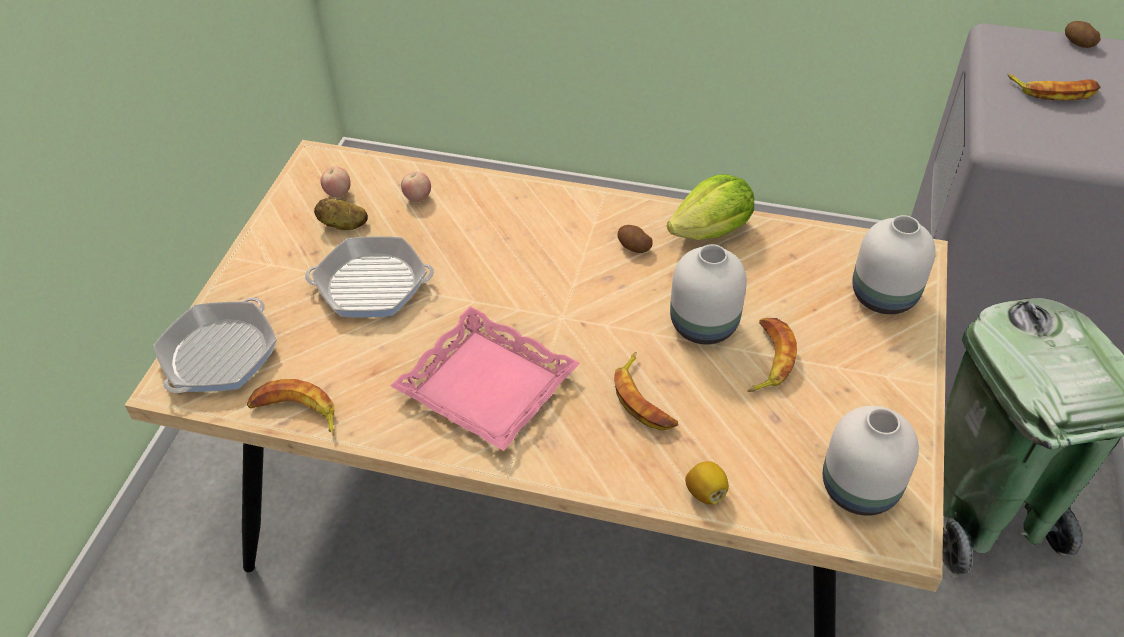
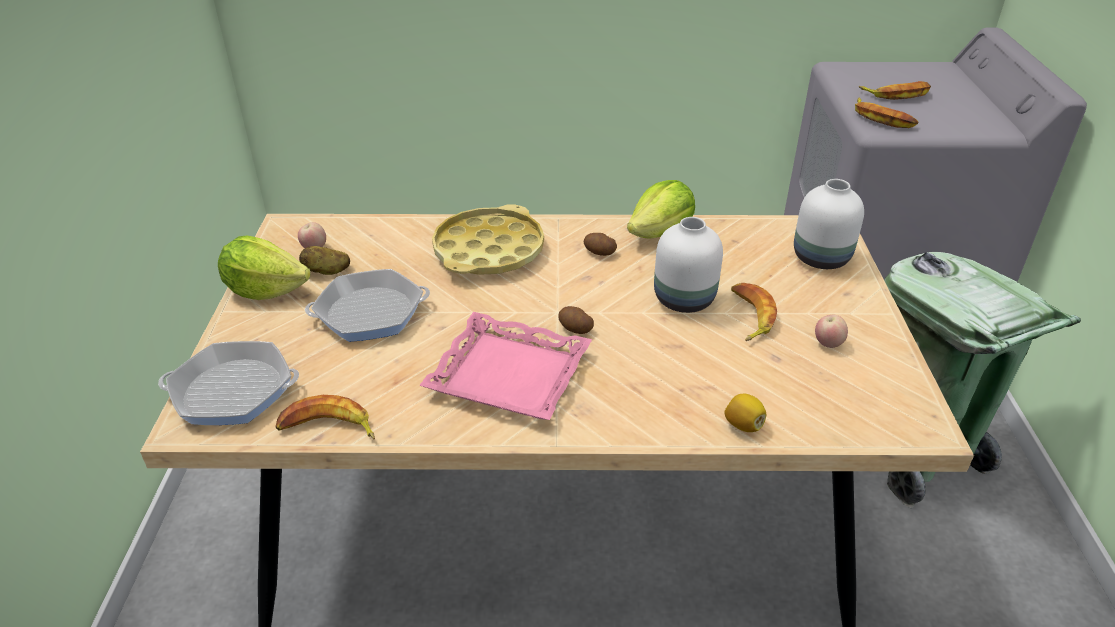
camera: 15 degrees left, 10 degrees down
frying pan [153,298,277,393] -> frying pan turned 75 degrees clockwise [158,341,299,425]
apple [401,172,431,202] -> apple moved to [815,315,848,348]
banana [614,352,678,431] -> banana moved to [855,97,919,128]
white vase [823,406,919,516] -> none
potato [1065,21,1100,48] -> potato moved to [558,306,594,334]
none -> lettuce [218,235,311,300]
none -> yellow tray [432,204,544,275]

